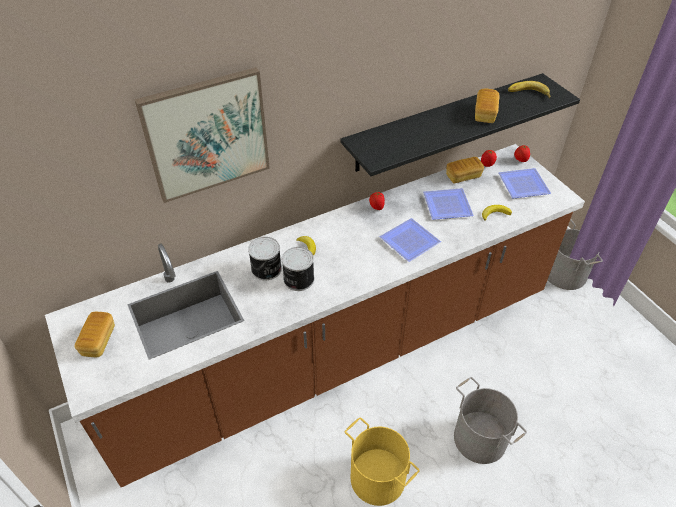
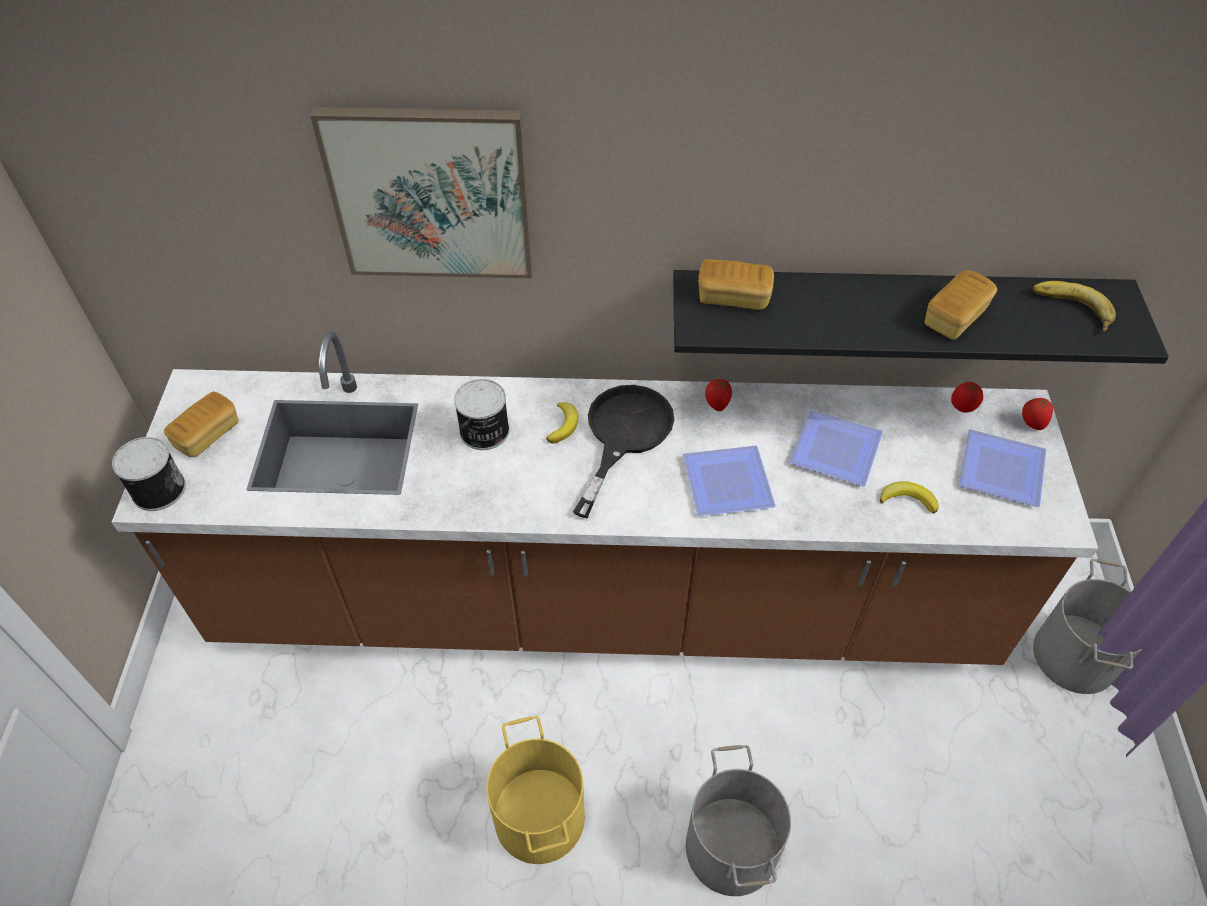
camera: 30 degrees right, 5 degrees up
can [282,247,314,291] -> can moved to [112,437,186,511]
bread [446,157,484,183] -> bread moved to [698,259,774,310]
none -> black frying pan [573,385,674,518]

